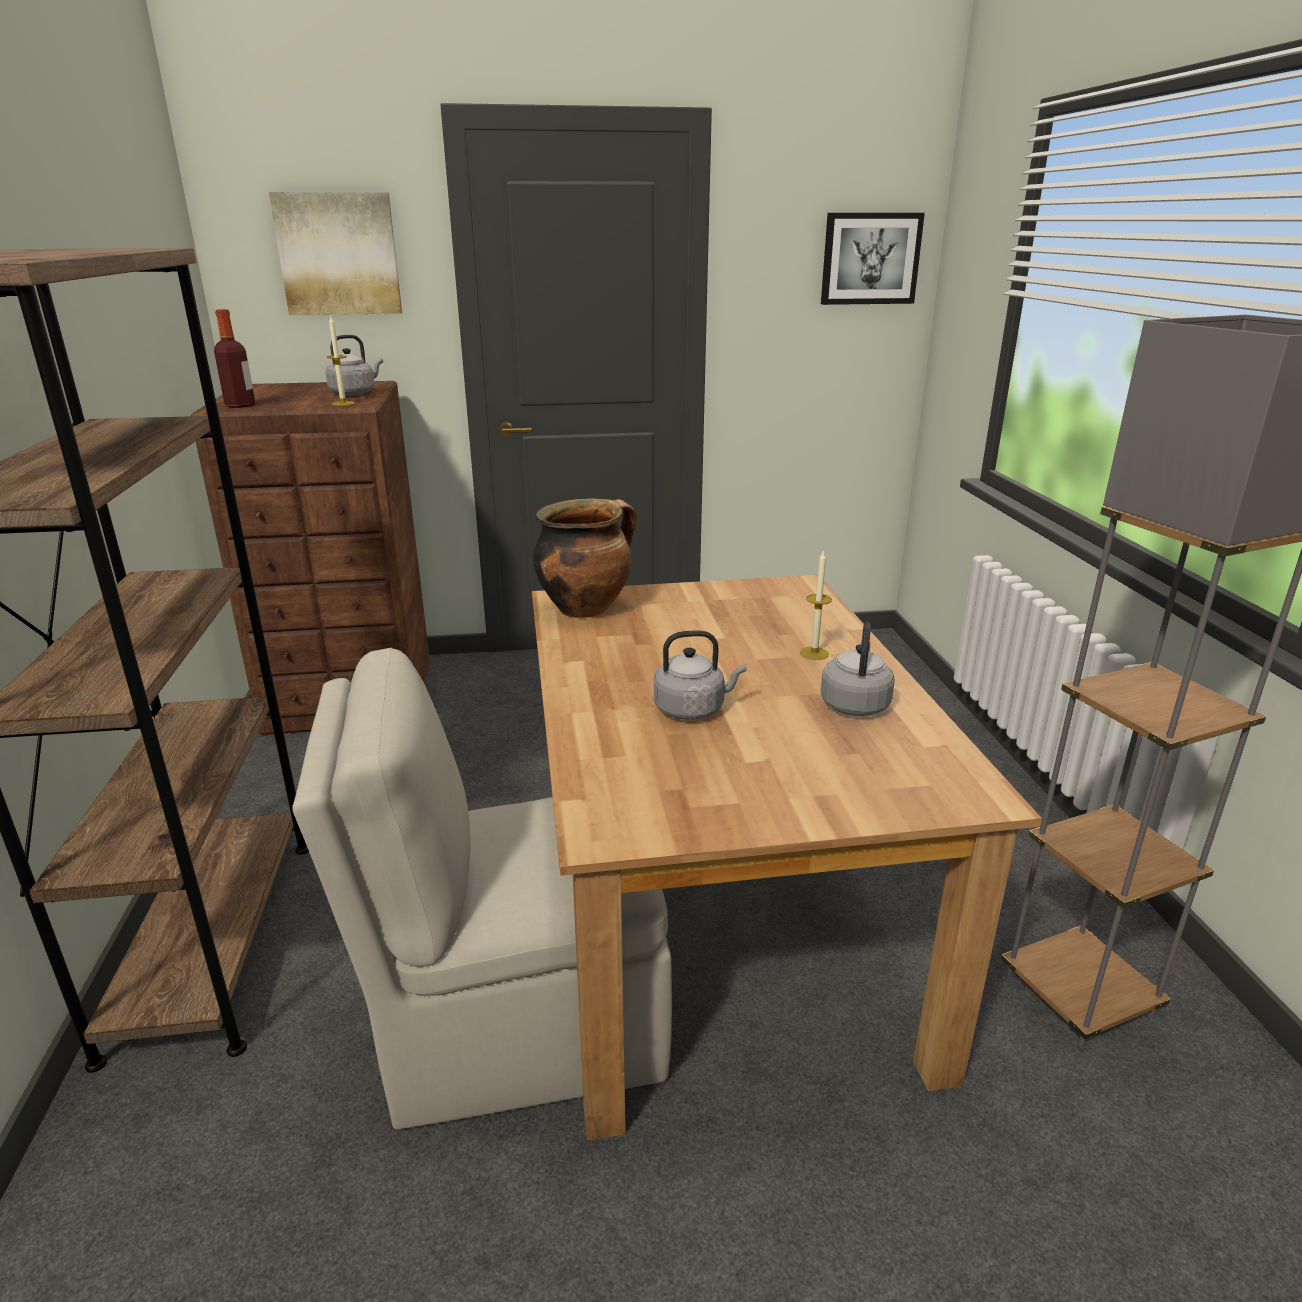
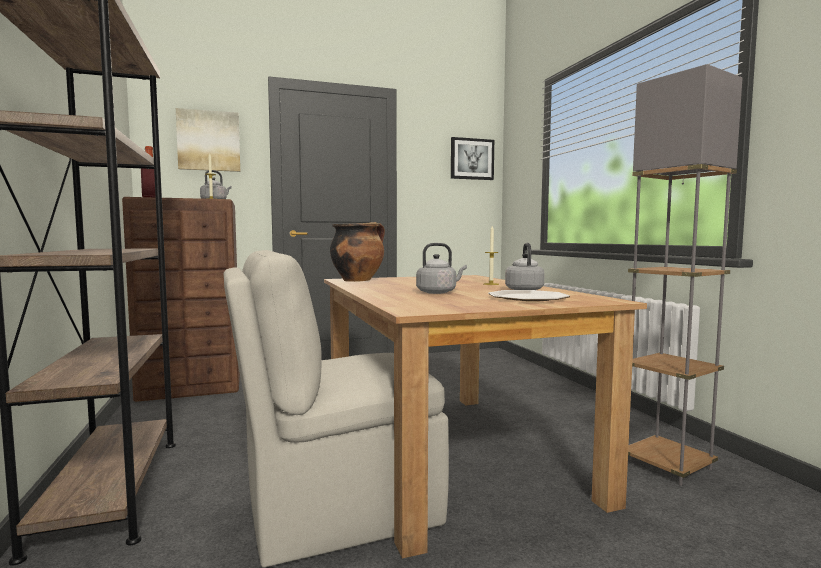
camera: 10 degrees left, 20 degrees down
none -> plate [488,290,570,301]

